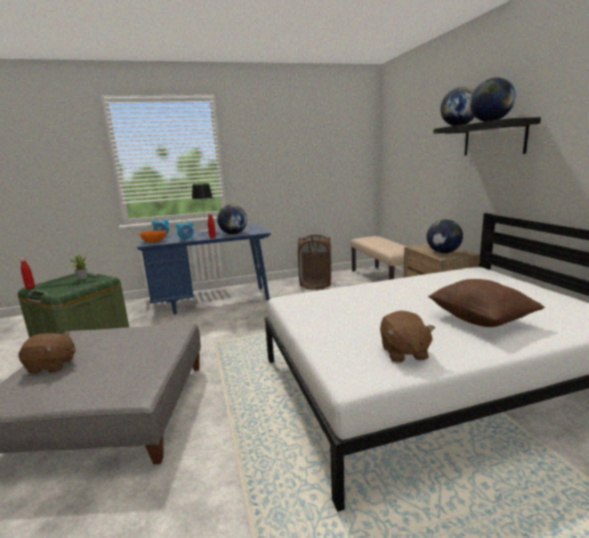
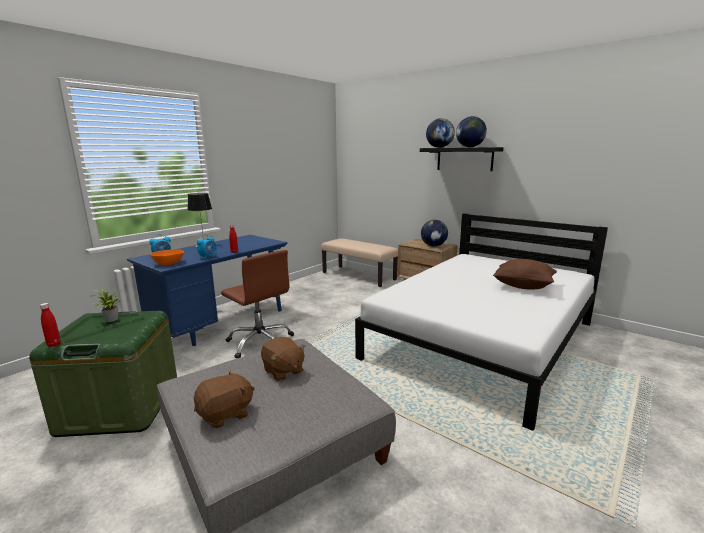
camera: 35 degrees left, 0 degrees up
globe [217,204,247,234] -> none
brown laundry basket [298,235,331,289] -> none
brown plush toy [380,311,435,363] -> brown plush toy moved to [261,337,305,381]
none -> brown office chair [221,250,294,358]

